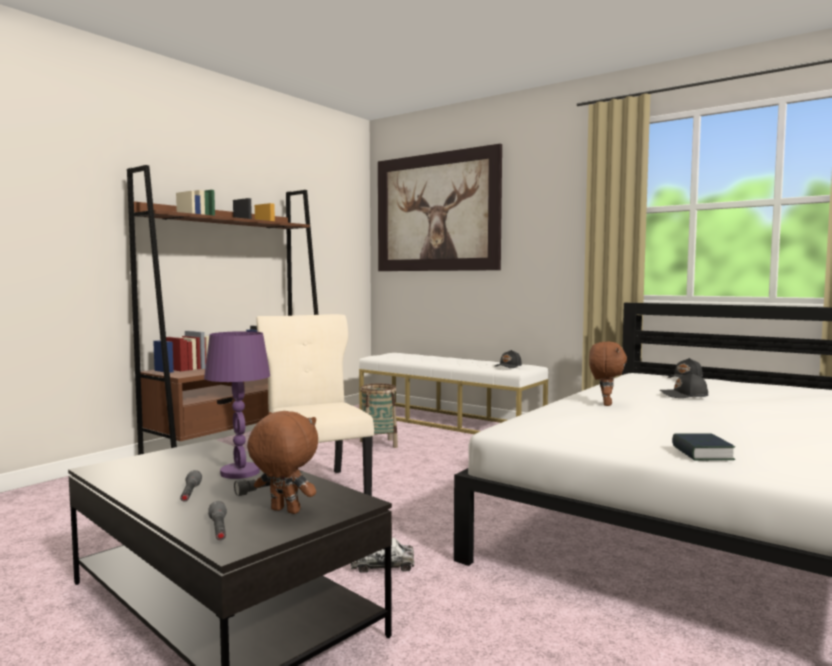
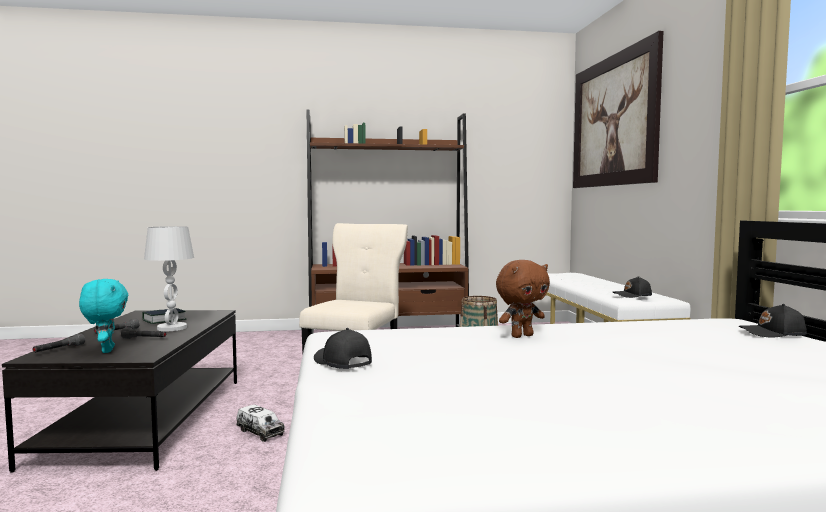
camera: 45 degrees right, 0 degrees up
purple table lamp [204,331,270,479] -> white table lamp [144,226,194,331]
brown plush toy [247,411,318,514] -> turquoise plush toy [79,279,128,353]
black cap [660,373,708,398] -> black cap moved to [314,328,372,369]
book [672,433,735,460] -> book moved to [142,308,186,324]

